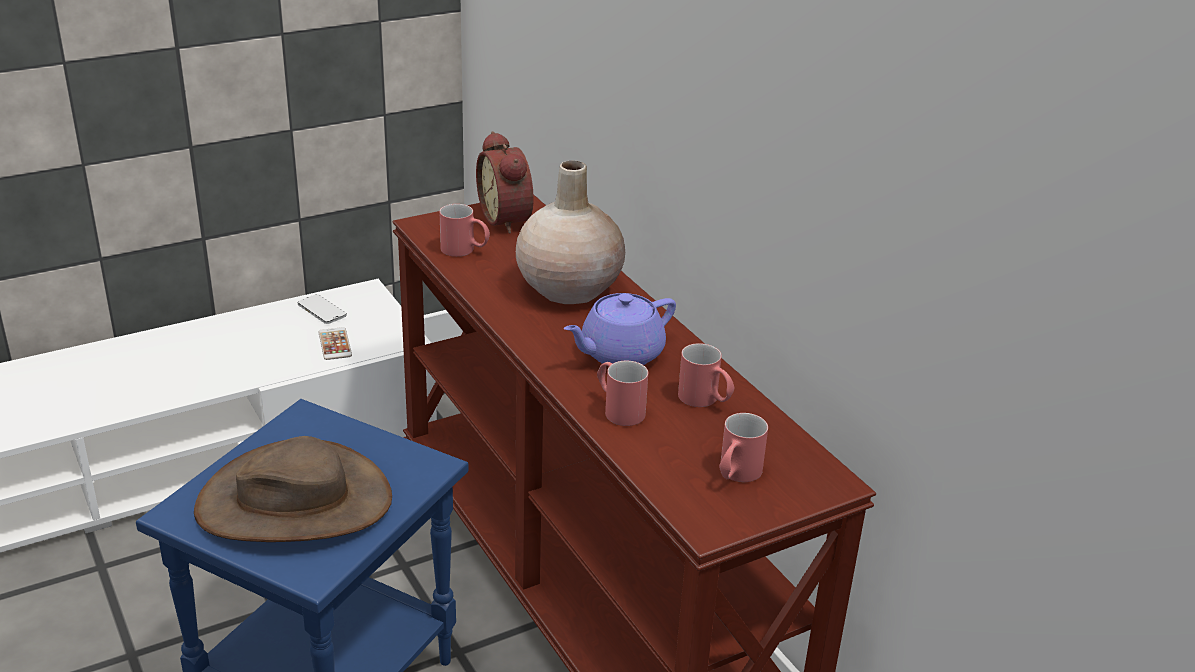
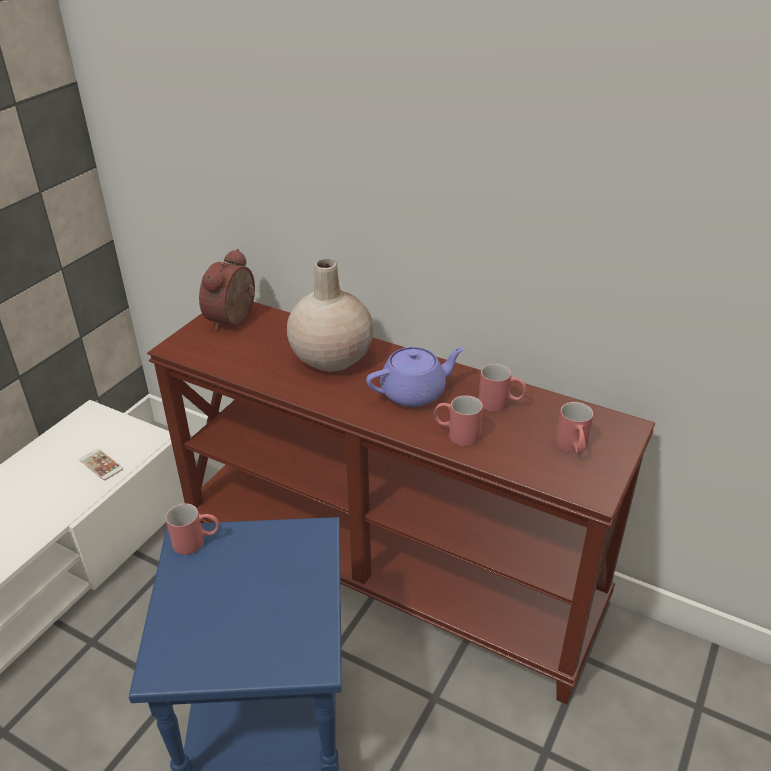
camera: 30 degrees left, 5 degrees up
brown hat [194,436,392,542] -> none
phone [298,294,347,324] -> none
red mug [439,204,490,257] -> red mug moved to [165,503,219,555]
alarm clock [476,131,534,234] -> alarm clock turned 75 degrees clockwise [199,249,255,331]
purple teapot [564,293,676,365] -> purple teapot turned 135 degrees counterclockwise [366,347,465,407]

